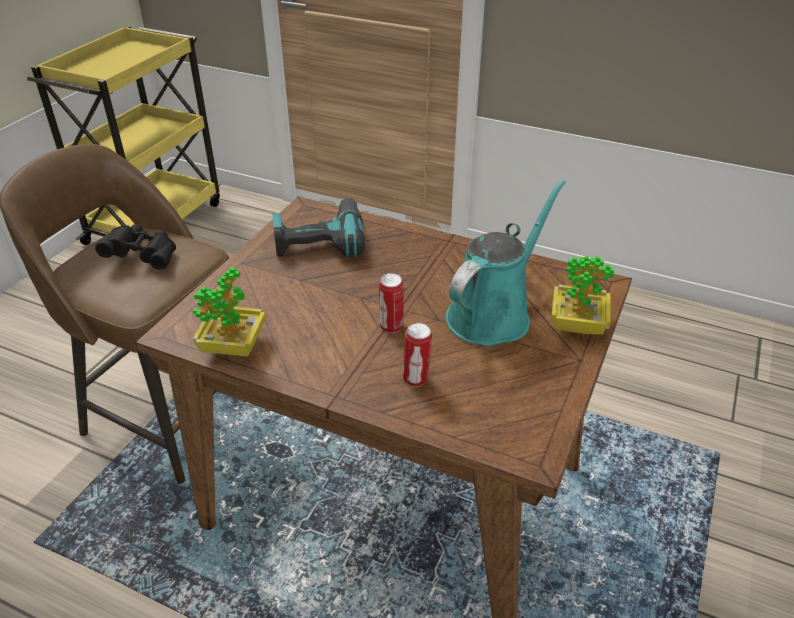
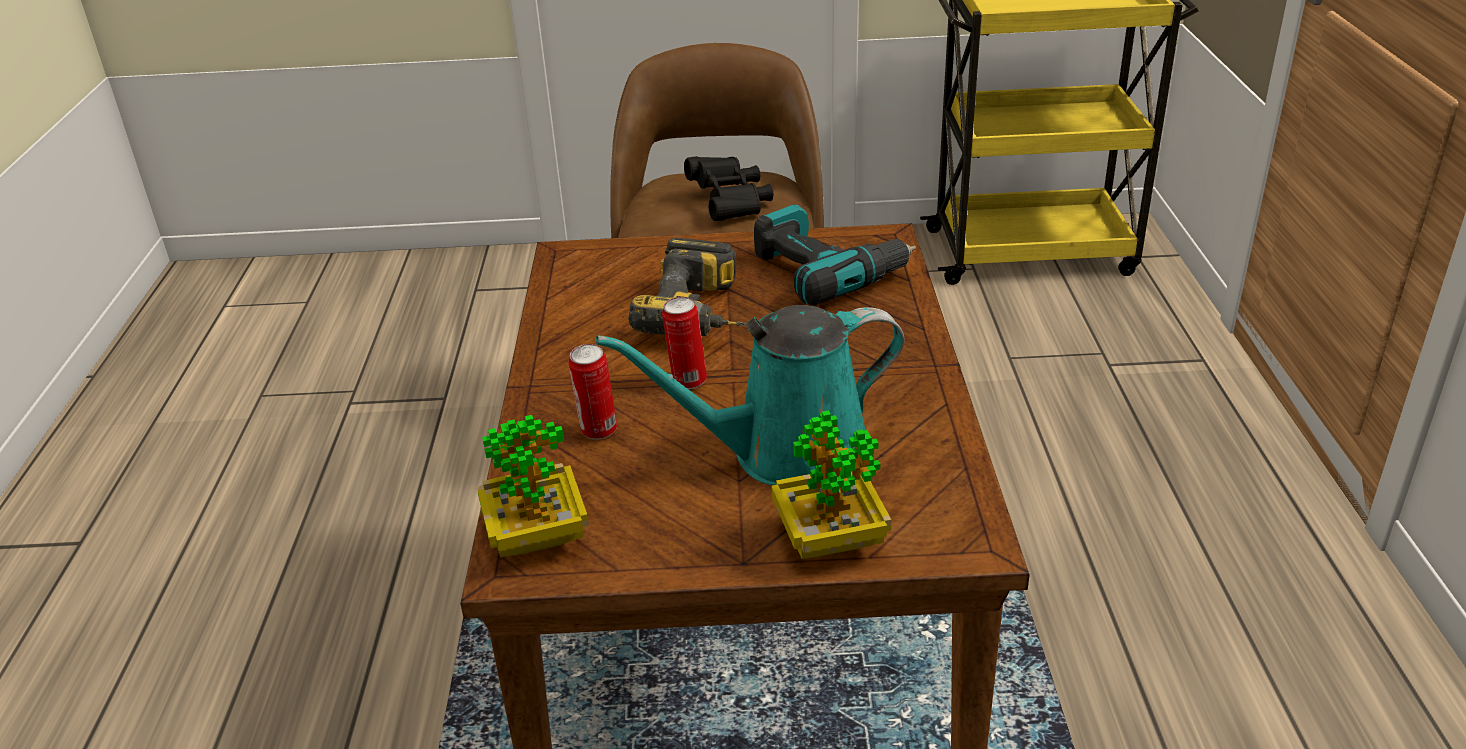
camera: 65 degrees right, 5 degrees down
potted plant [193,267,266,356] -> potted plant moved to [477,415,589,557]
turquoise watering can [446,180,566,346] -> turquoise watering can turned 150 degrees clockwise [596,305,905,485]
none -> power drill [628,237,745,336]

